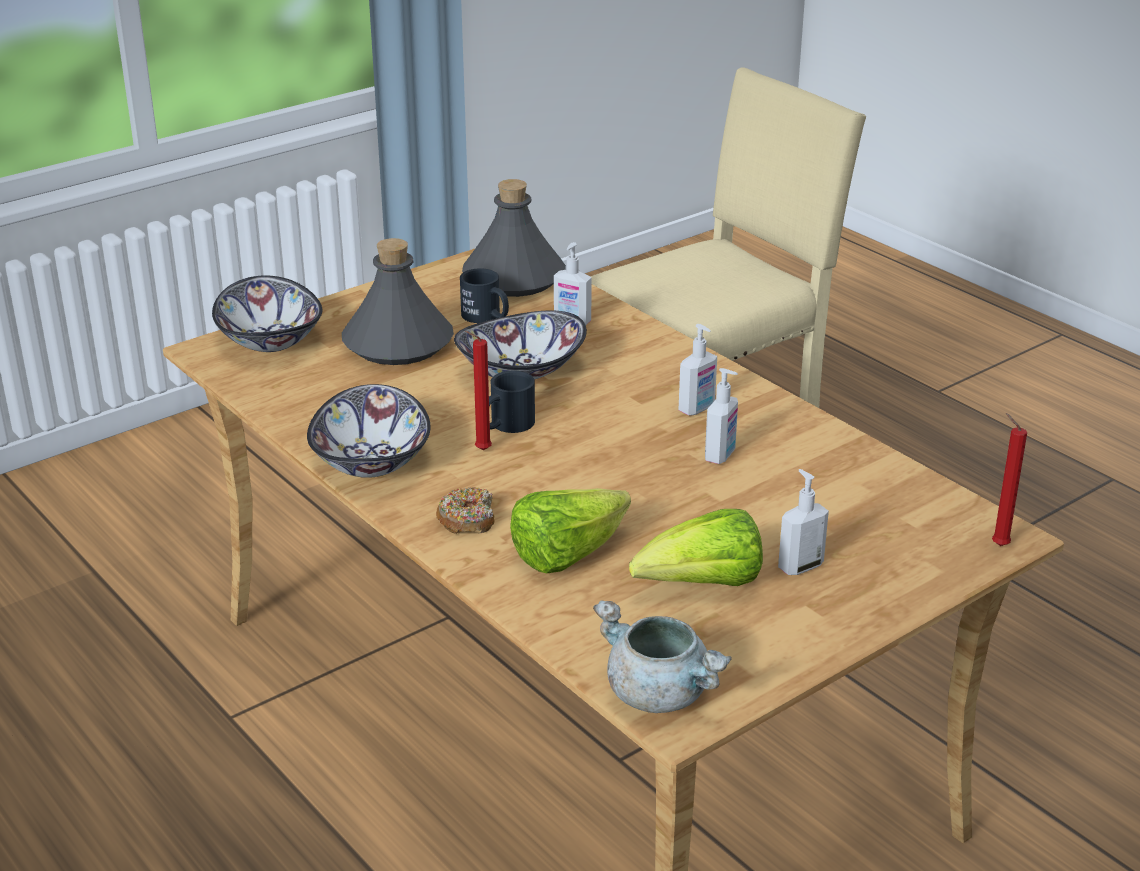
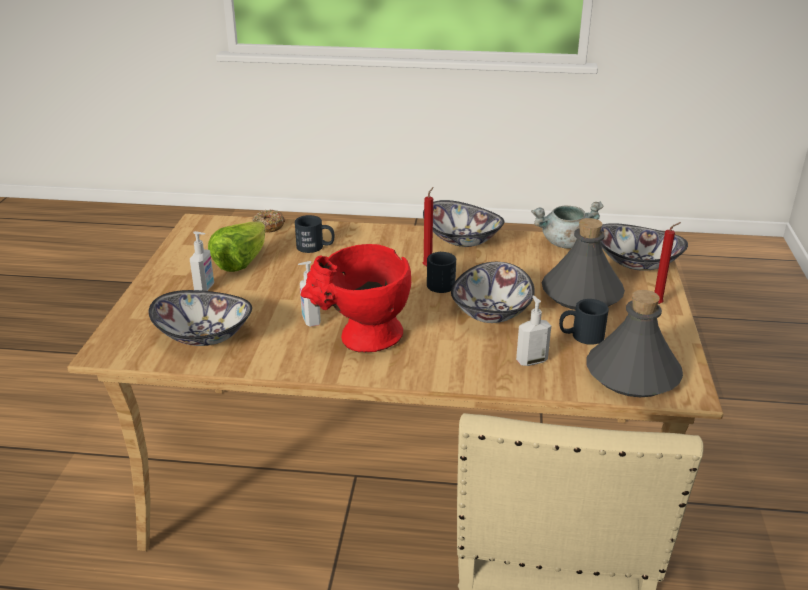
camera: 135 degrees right, 0 degrees up
donut [436,487,495,534] -> donut moved to [252,210,285,233]
lettuce [510,488,631,573] -> black mug [295,215,335,253]
grey cooking pot [593,600,732,713] -> grey cooking pot moved to [531,201,604,249]
soap dispenser [678,324,717,416] -> red vase [300,244,411,353]
red candle [992,413,1027,546] -> red candle moved to [655,222,681,304]
none -> bowl [149,290,252,346]

